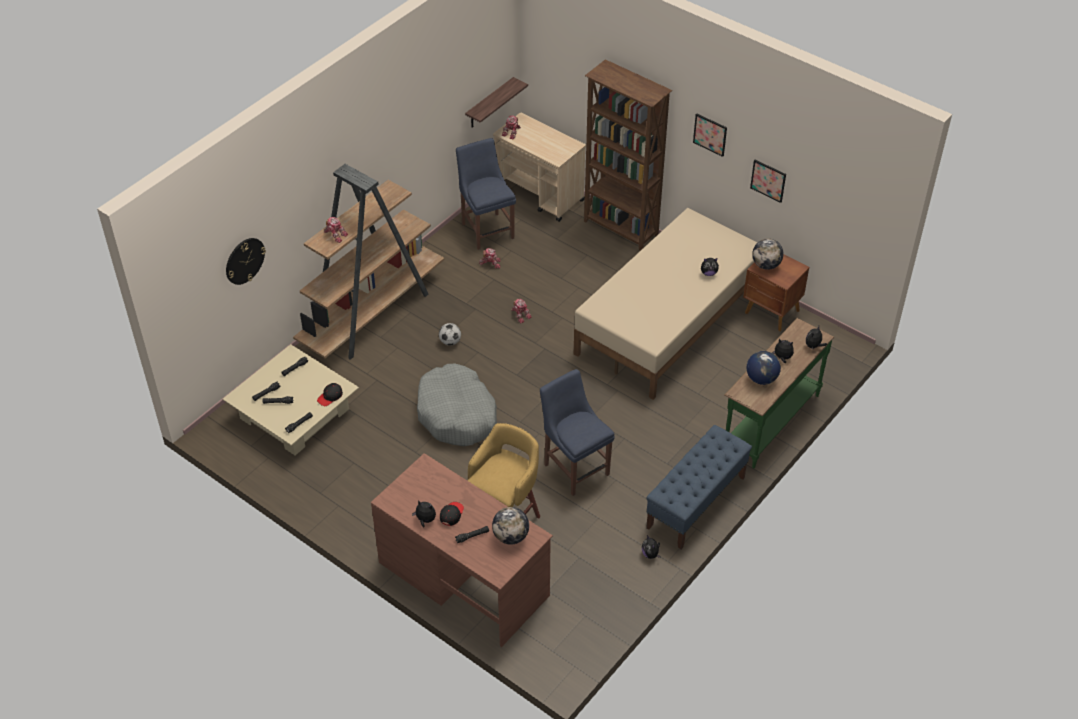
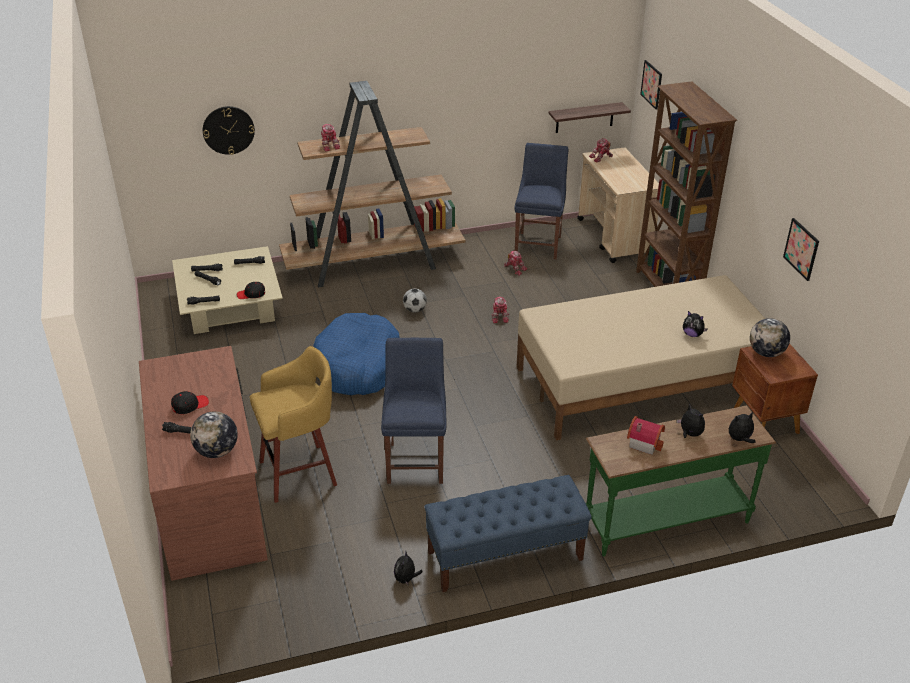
camera: 35 degrees right, 10 degrees down
plush toy [412,500,436,528] -> none
grey dog bed [417,364,497,446] -> blue dog bed [313,313,400,395]
picture [693,113,727,157] -> picture moved to [640,60,662,109]
globe [746,351,781,385] -> toy house [627,416,665,455]

